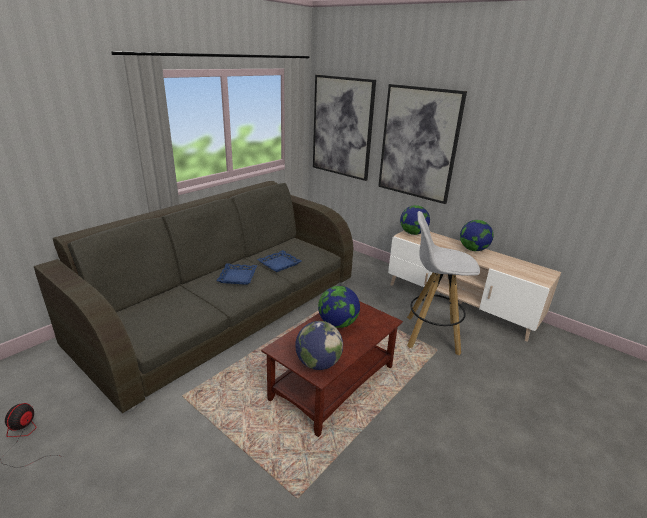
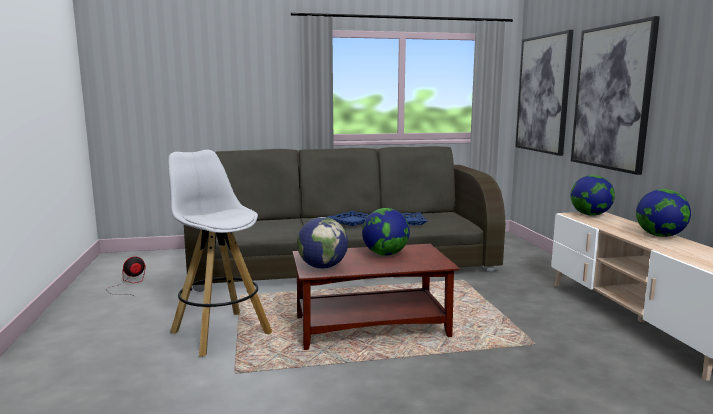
camera: 40 degrees right, 15 degrees down
white stool [407,211,480,355] -> white stool moved to [168,150,272,357]

